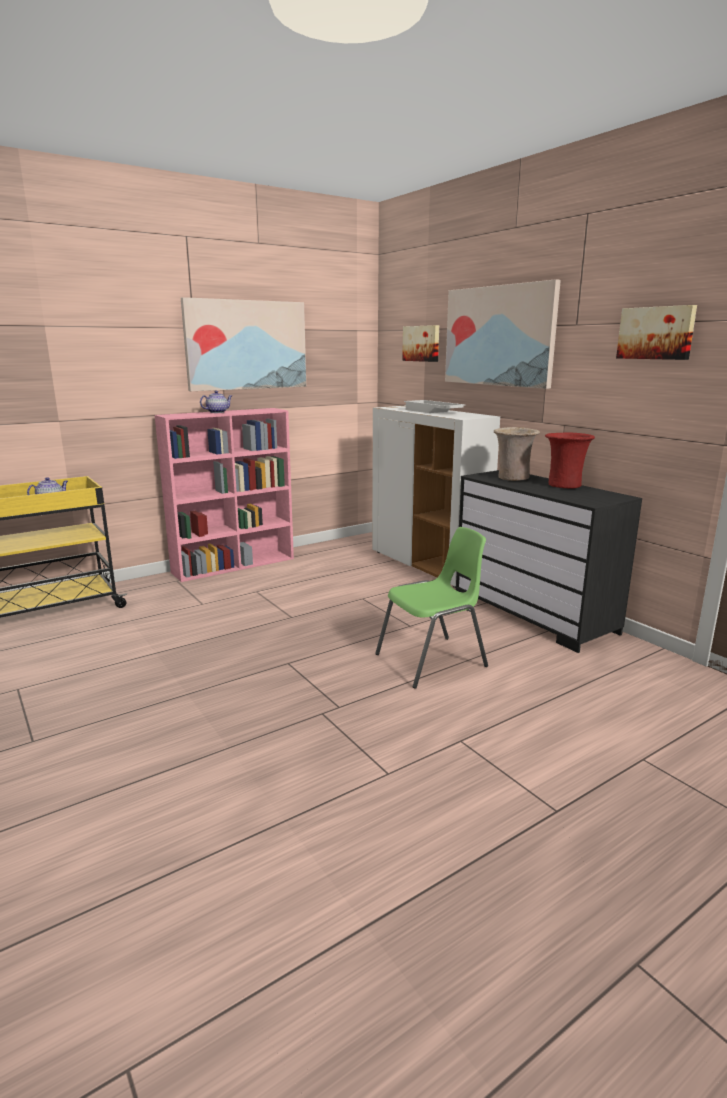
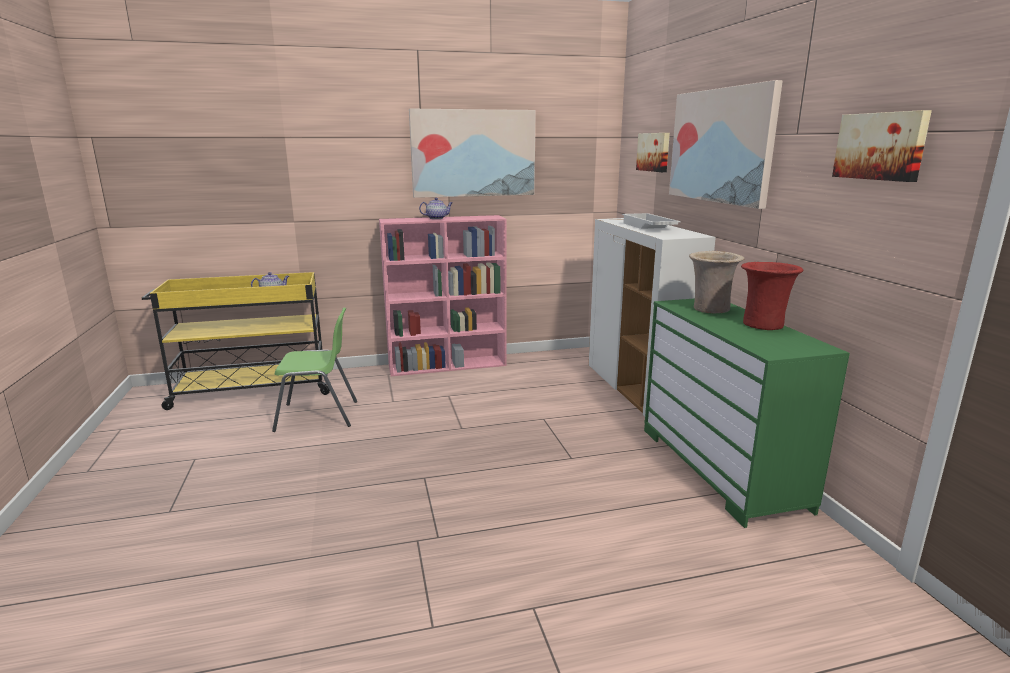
camera: 20 degrees right, 0 degrees up
green chair [375,527,488,689] -> green chair moved to [272,307,357,432]
black dresser [455,470,642,653] -> green dresser [644,299,850,528]

